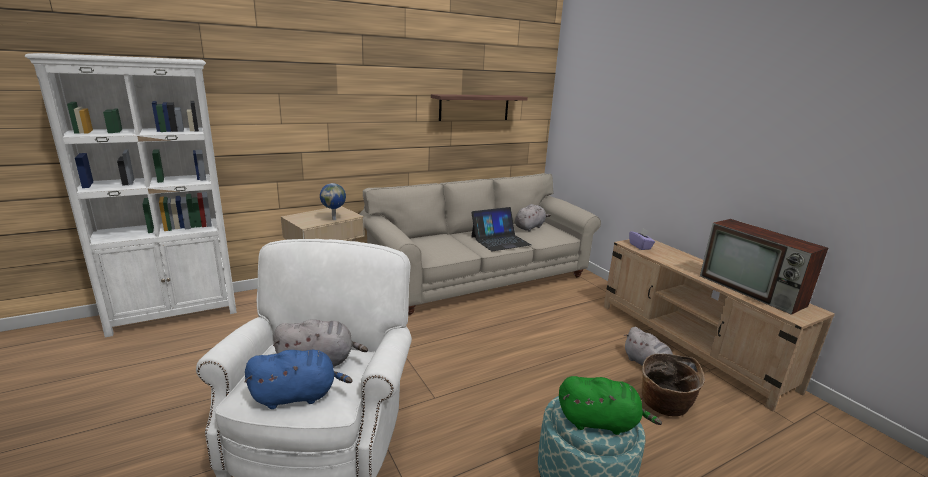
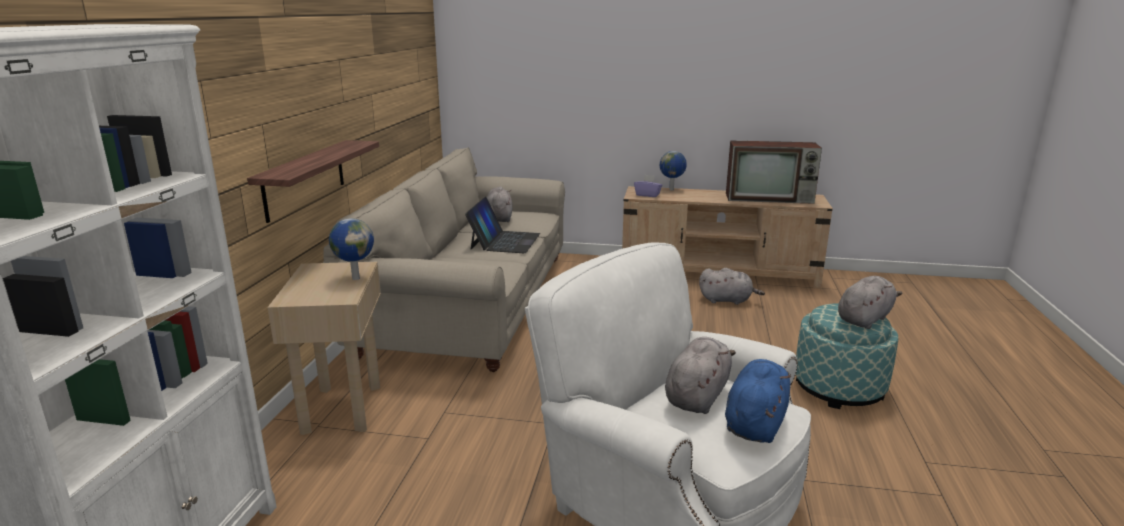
camera: 50 degrees left, 0 degrees up
shelf [431,94,528,121] -> shelf moved to [247,140,379,223]
green plush toy [559,376,662,435] -> grey plush toy [838,276,902,329]
basket [642,354,705,417] -> none
none -> globe [660,151,687,190]

